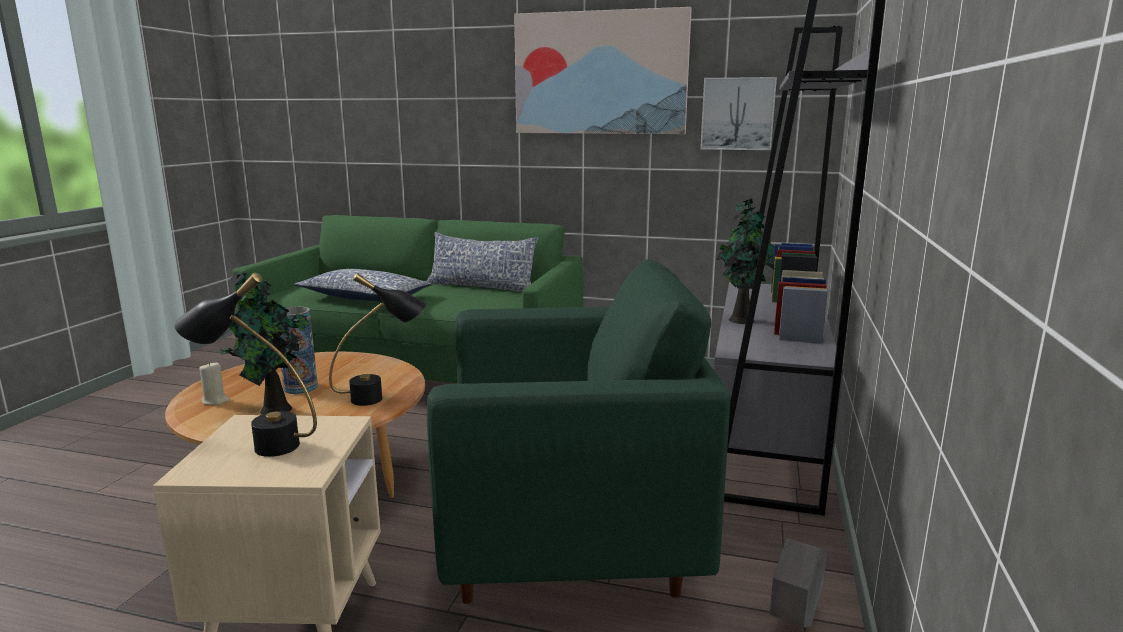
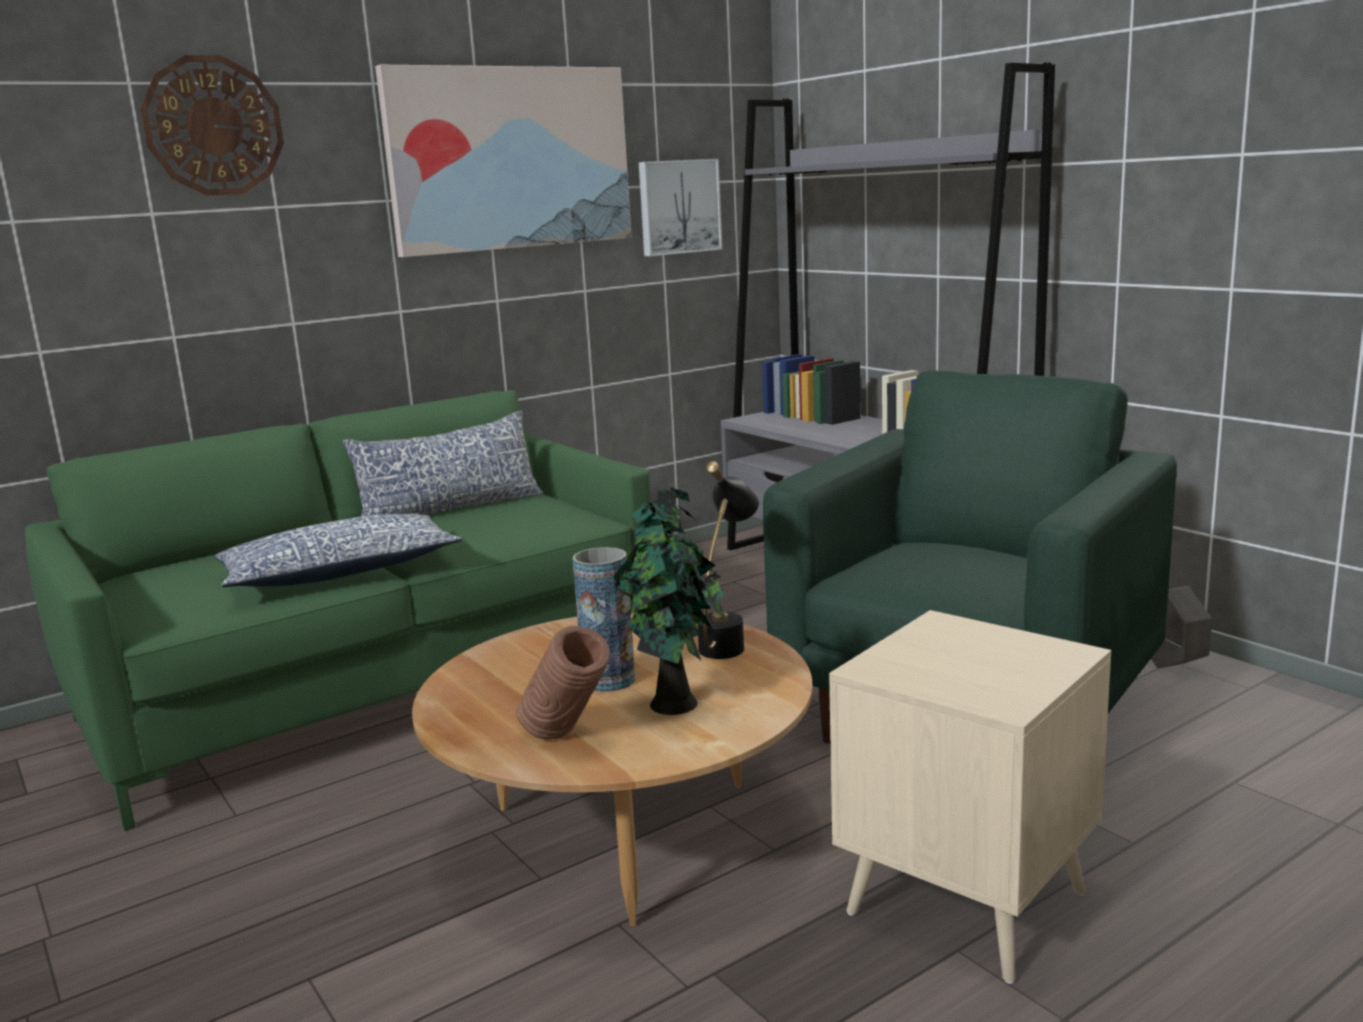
camera: 50 degrees left, 0 degrees up
black table lamp [174,273,317,457] -> none
beige candle [199,362,230,405] -> brown vase [516,626,610,739]
potted plant [716,199,775,324] -> none
none -> wall clock [140,55,284,196]

